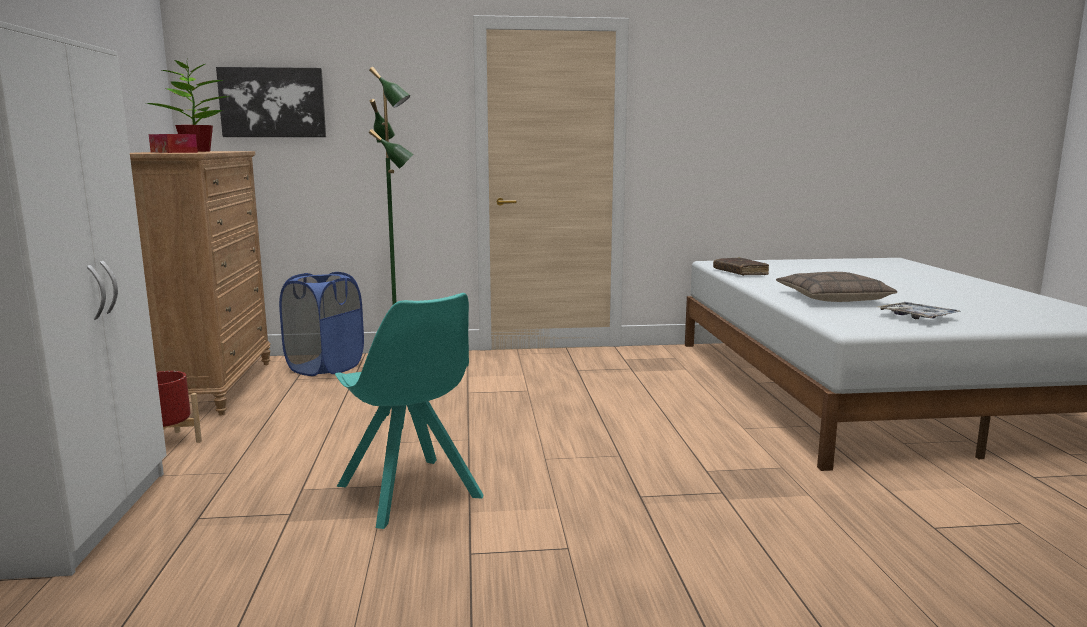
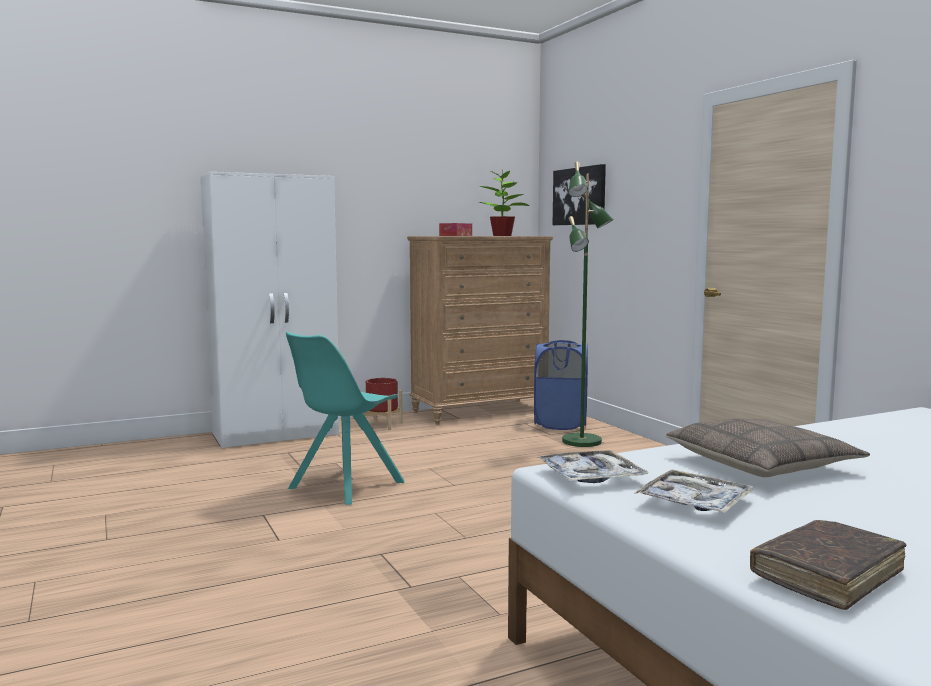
camera: 70 degrees right, 5 degrees down
brown book [713,257,769,276] -> brown book moved to [750,520,906,610]
none -> tray [537,450,649,483]

